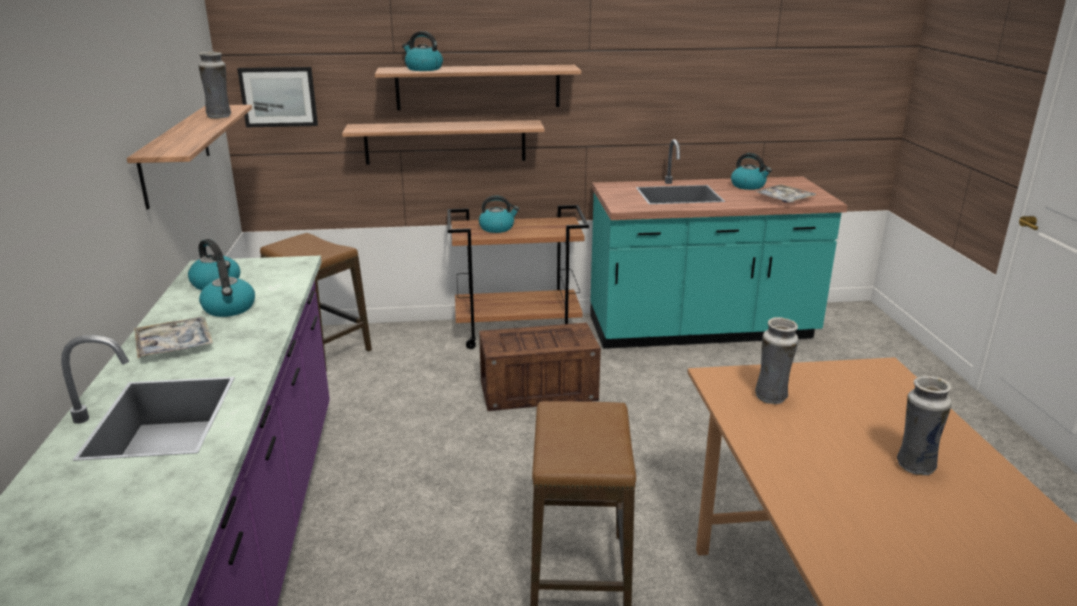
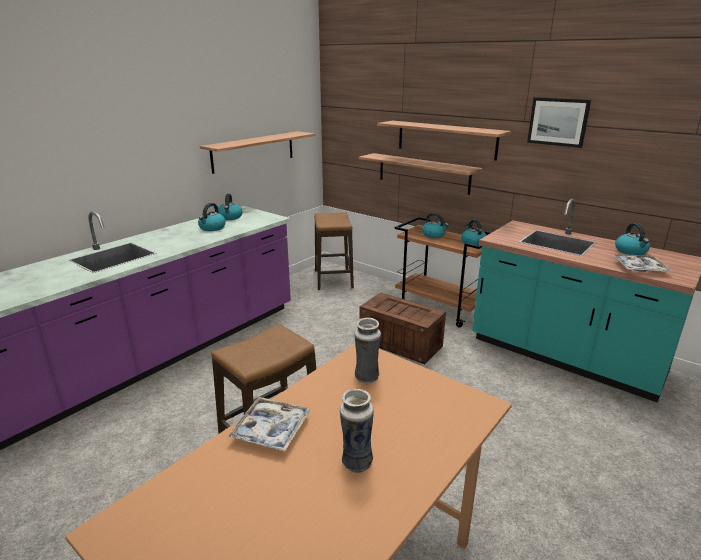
camera: 45 degrees right, 0 degrees up
tray [134,317,213,358] -> tray moved to [228,397,310,451]
vase [198,51,231,119] -> none
picture [237,67,318,128] -> picture moved to [527,97,591,148]
kettle [402,31,443,71] -> kettle moved to [461,220,487,246]

